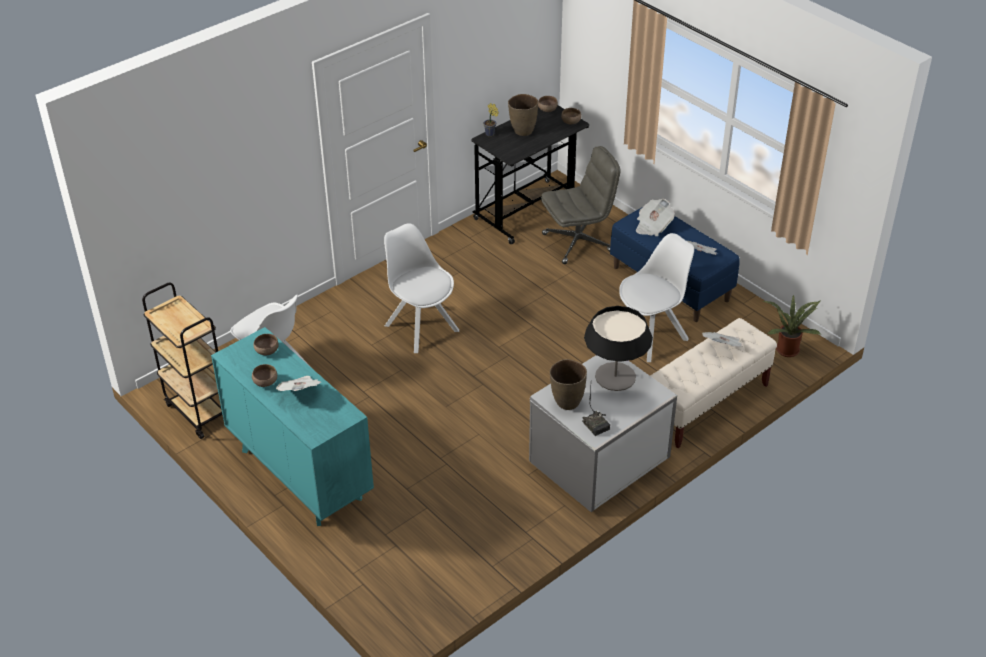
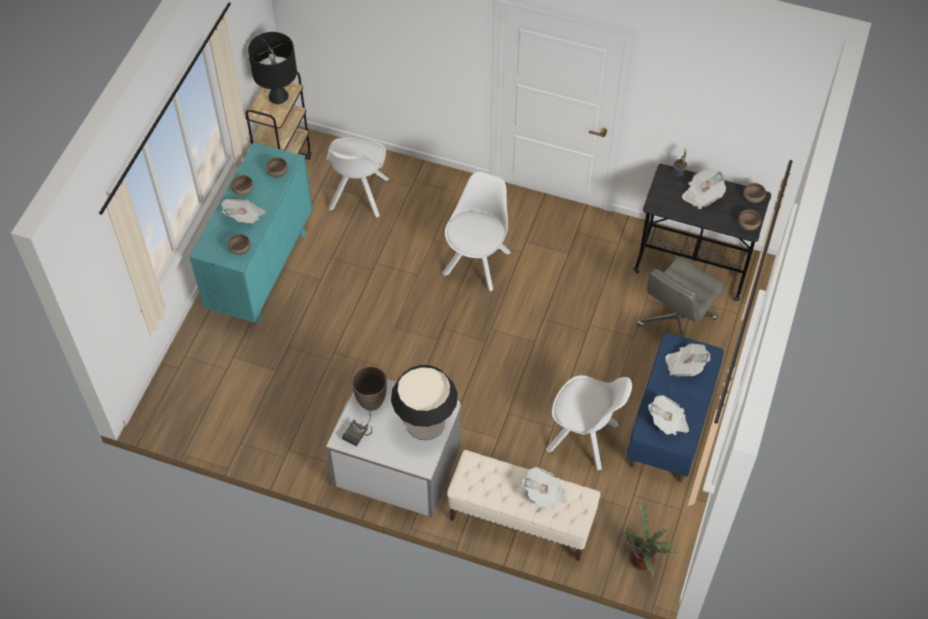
camera: 60 degrees right, 15 degrees up
brown vase [508,94,538,136] -> newspaper [682,168,726,209]
grey office chair [541,146,621,264] -> grey office chair turned 90 degrees clockwise [637,256,725,337]
none -> brown bowl [228,234,251,255]
none -> black table lamp [248,32,297,104]

